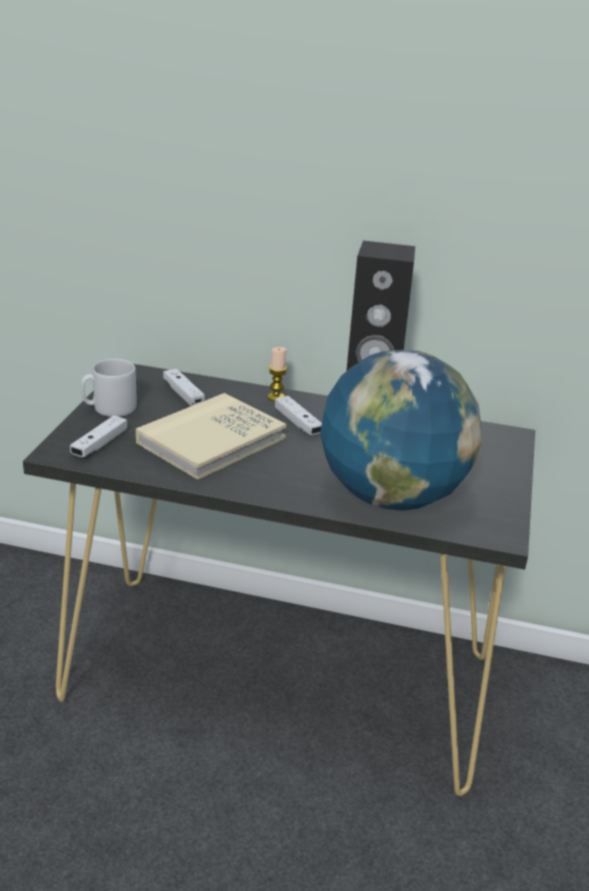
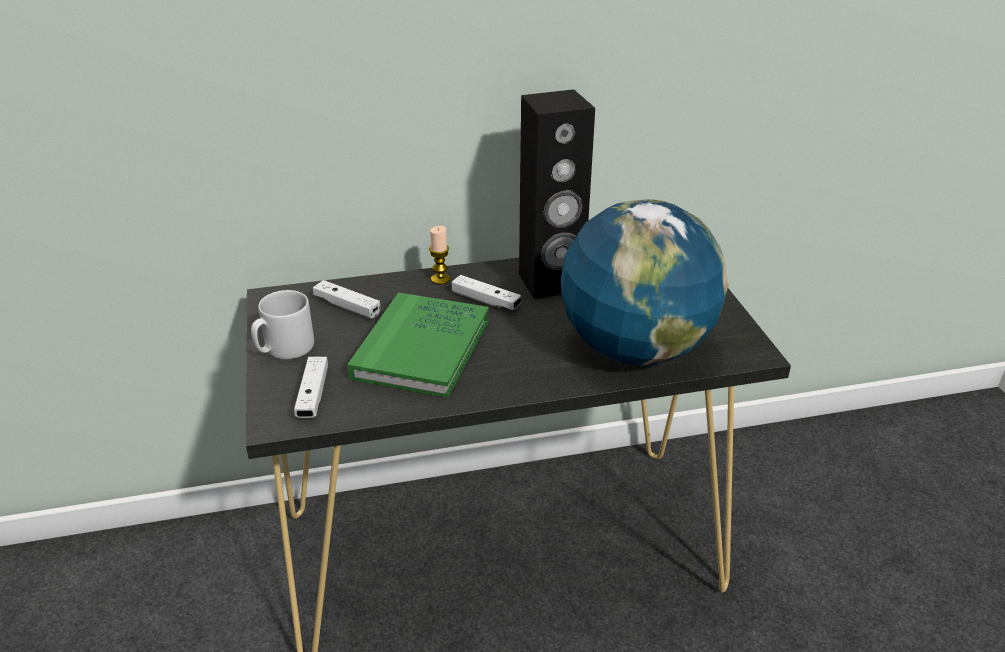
camera: 25 degrees left, 5 degrees up
beige book [136,393,286,480] -> green book [347,292,489,398]

